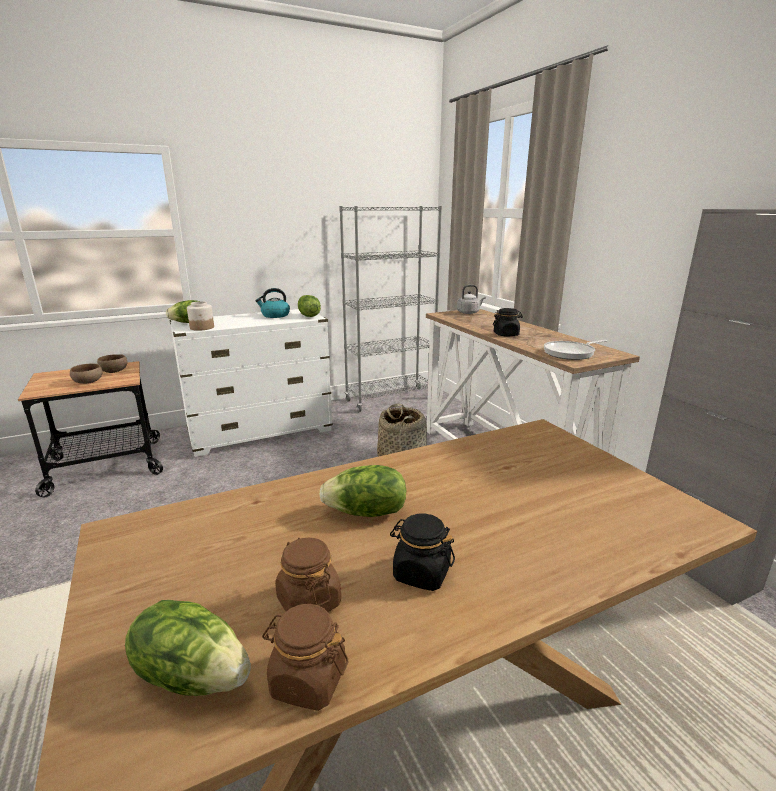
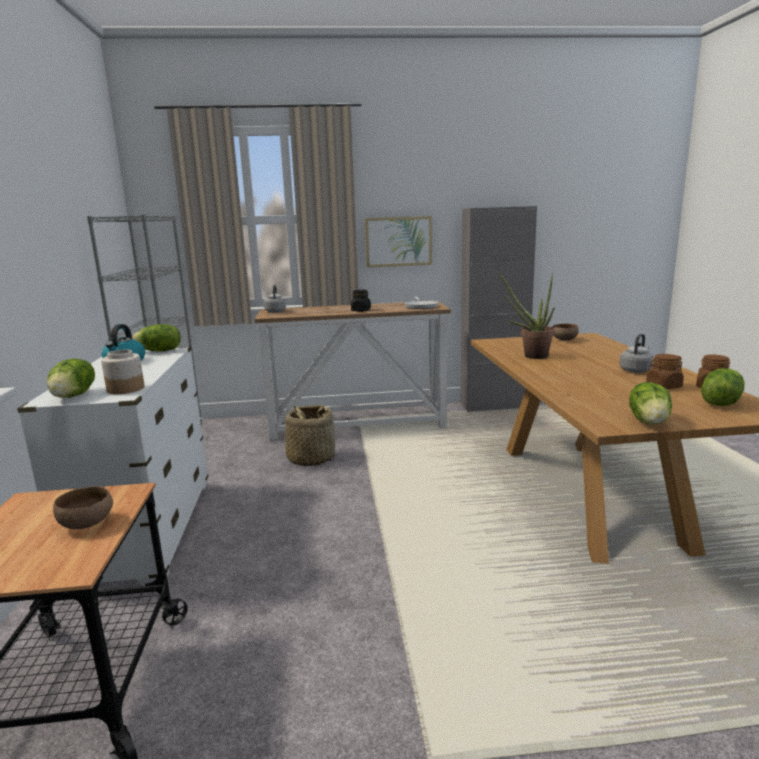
camera: 70 degrees left, 5 degrees down
brown bowl [97,354,128,373] -> brown bowl moved to [553,323,579,341]
lettuce [319,465,406,517] -> lettuce moved to [629,382,672,425]
black jar [390,513,455,591] -> grey kettle [620,334,654,373]
none -> picture [365,216,432,268]
none -> potted plant [499,272,555,359]

